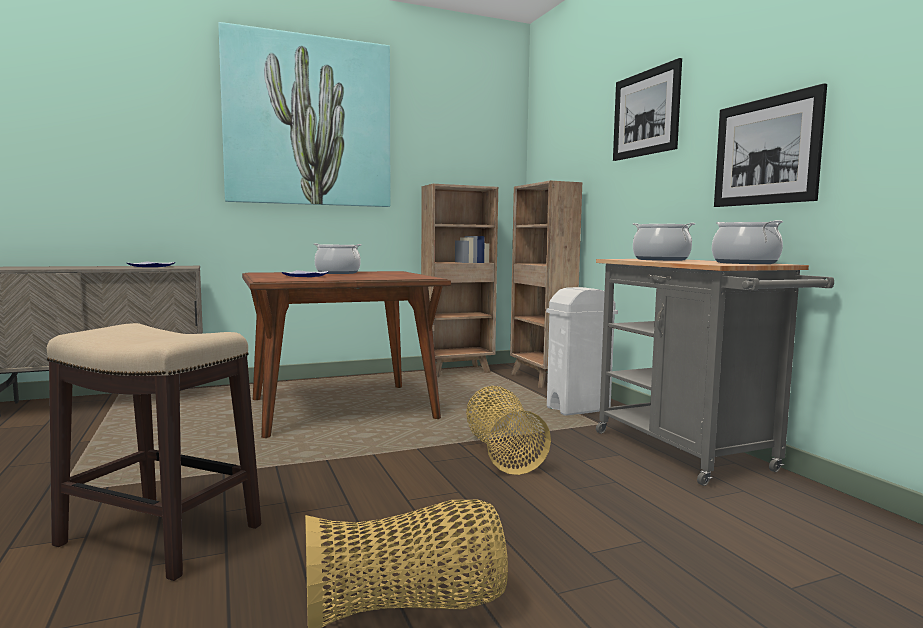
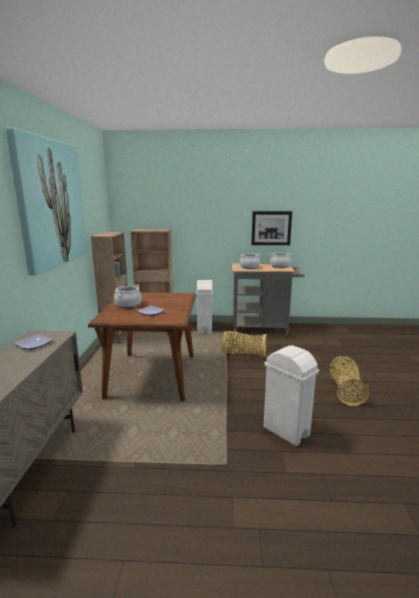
camera: 65 degrees left, 10 degrees up
stool [47,323,261,581] -> white trash can [264,346,319,446]
picture [613,58,682,161] -> none

